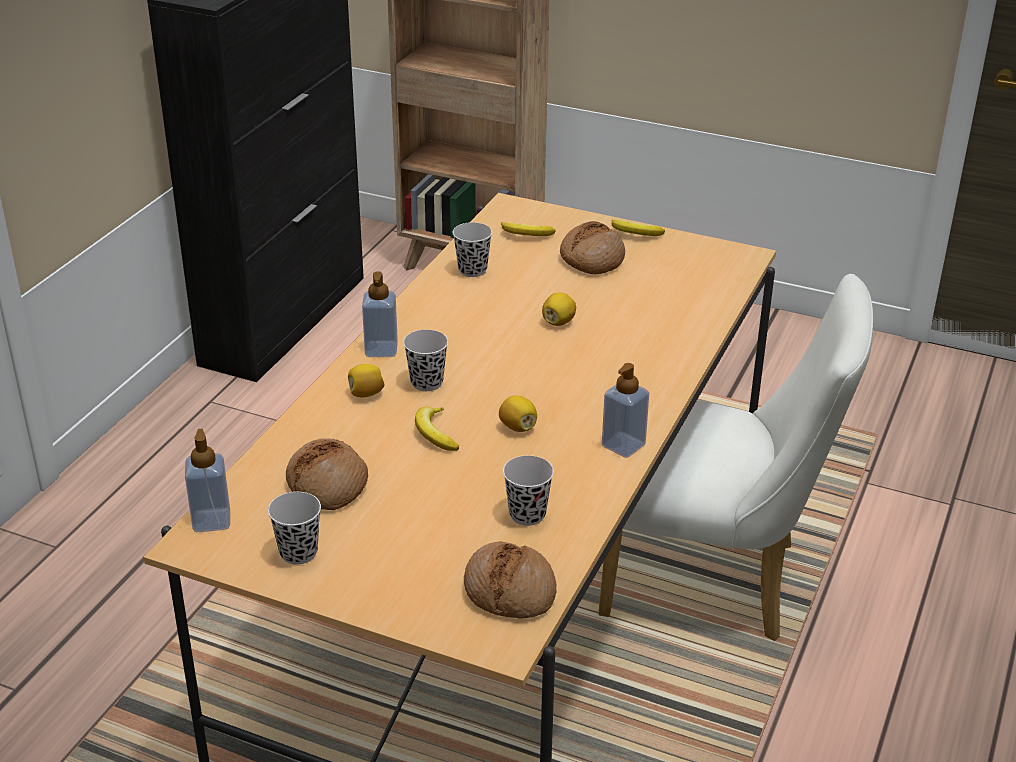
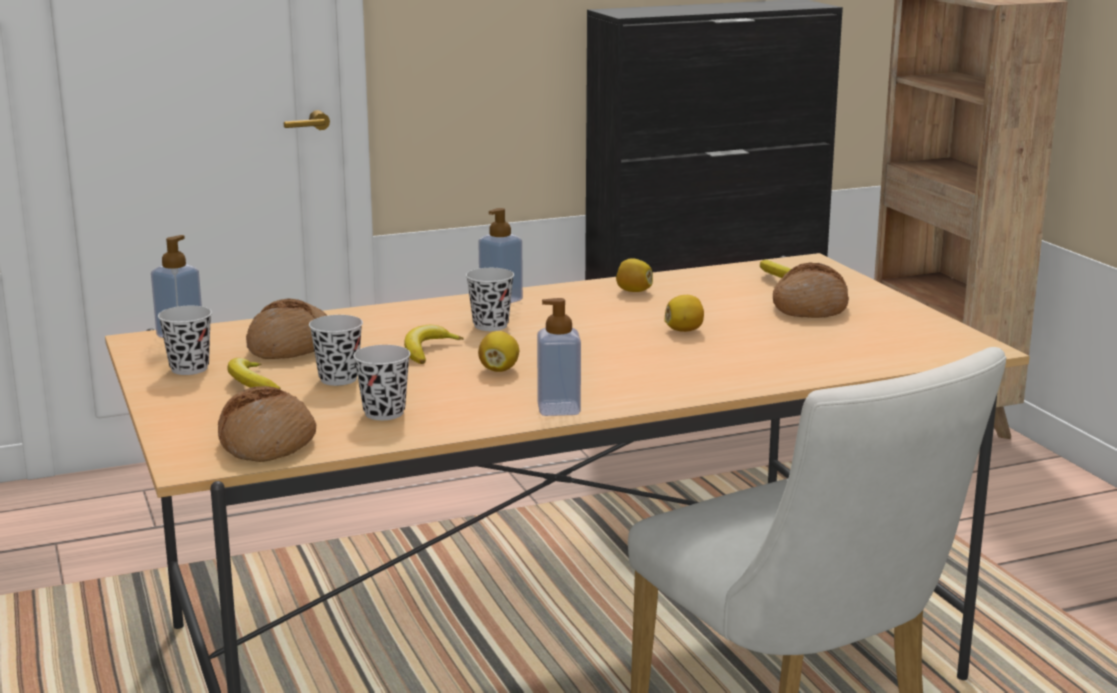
camera: 45 degrees right, 15 degrees down
lemon [348,364,385,398] -> lemon moved to [616,258,653,292]
black cup [452,222,492,277] -> black cup moved to [309,315,363,386]
banana [612,220,665,236] -> banana moved to [227,358,280,389]

